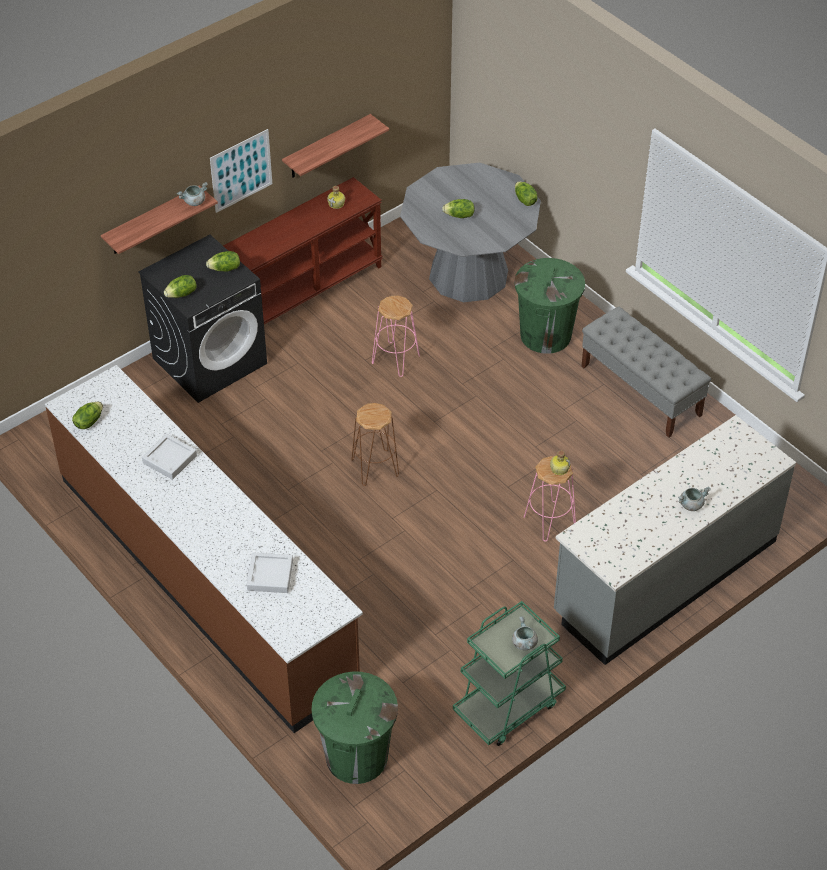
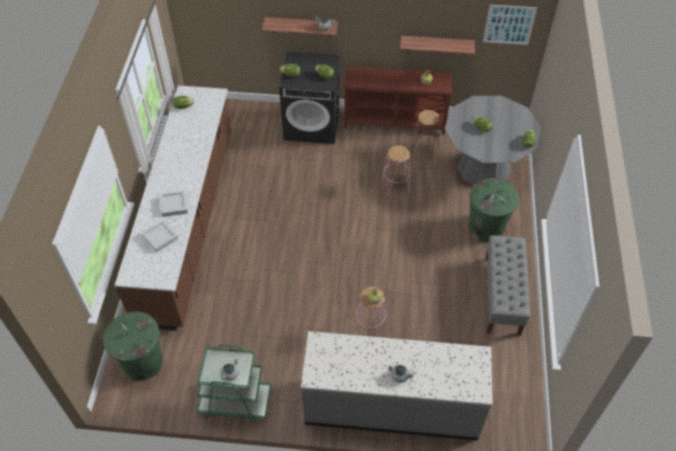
camera: 45 degrees right, 5 degrees up
grey tray [142,434,197,480] -> grey tray moved to [160,190,188,217]
picture [210,129,272,213] -> picture moved to [483,5,537,45]
brown stool [351,403,399,486] -> brown stool moved to [410,110,440,160]

